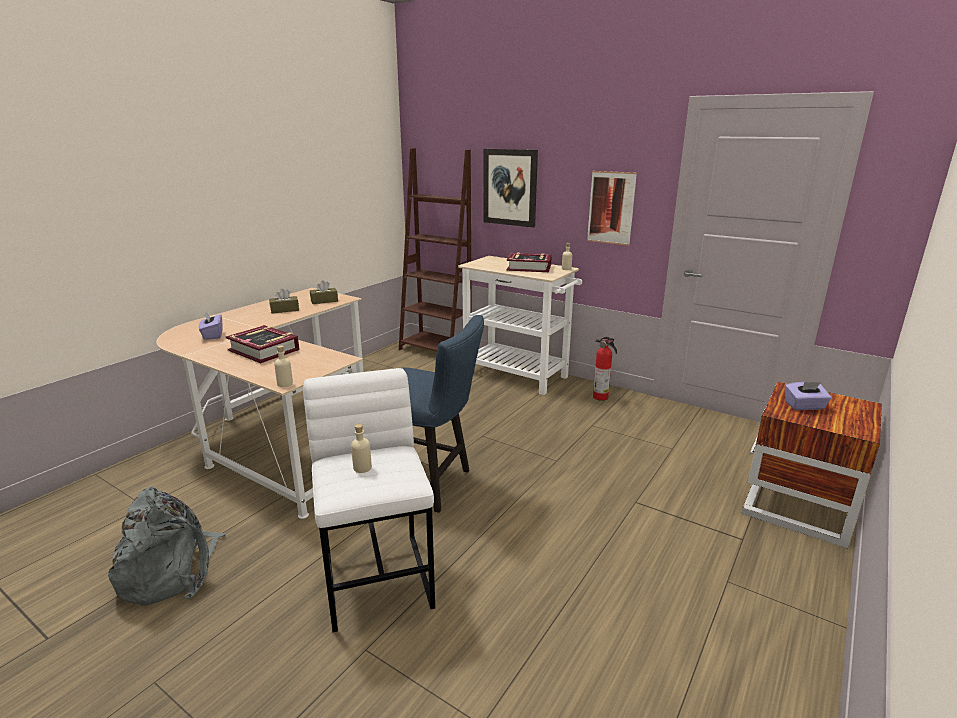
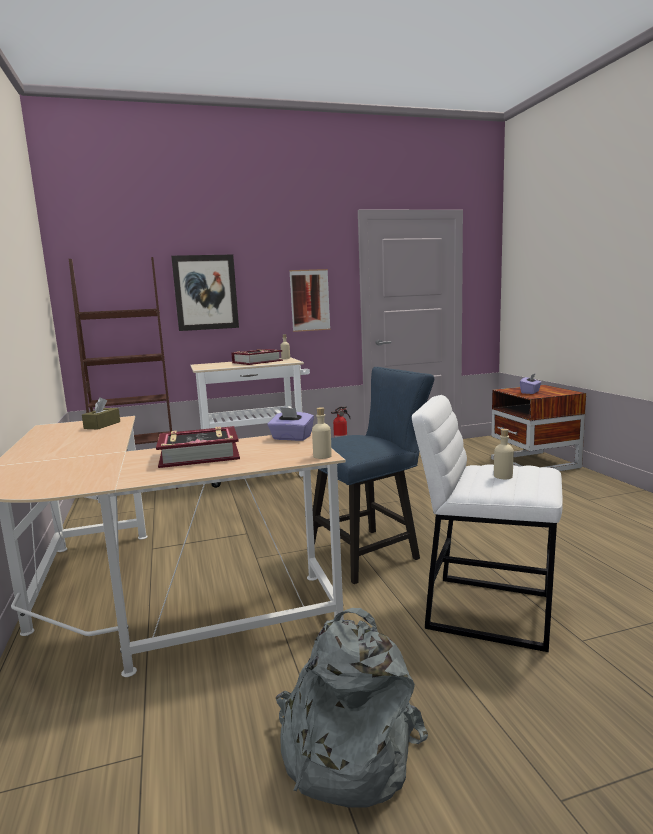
camera: 50 degrees left, 10 degrees down
purple tissue box [199,311,223,340] -> purple tissue box moved to [268,407,314,441]
brown tissue box [269,288,299,314] -> none

